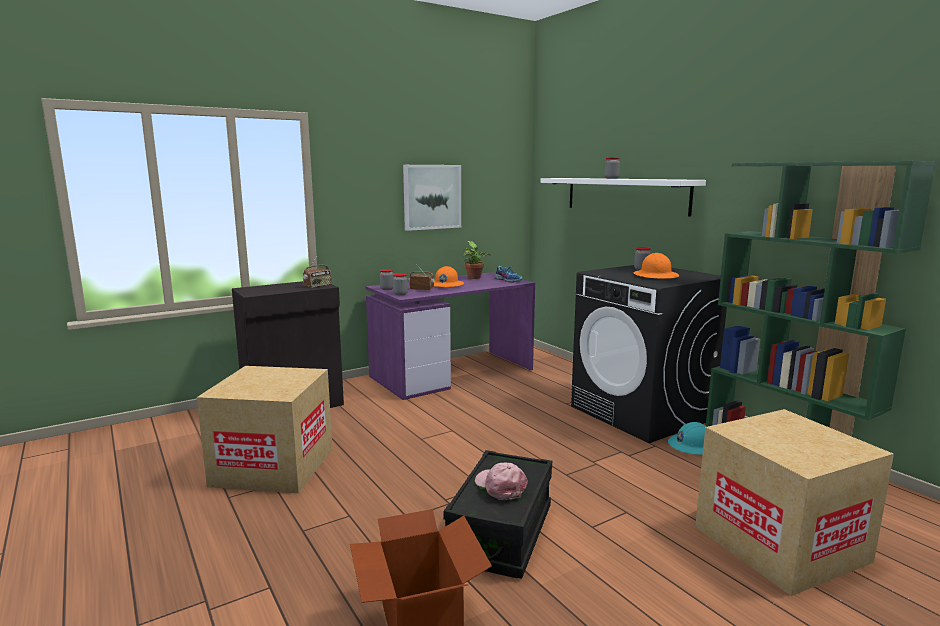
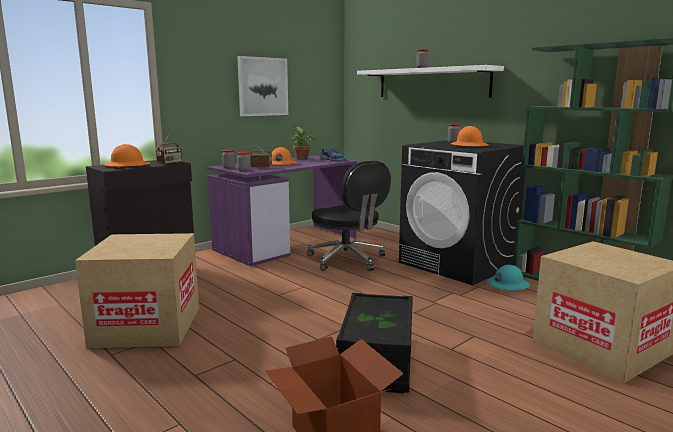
camera: 10 degrees left, 0 degrees up
pink cap [475,463,528,500] -> none
none -> orange hard hat [104,144,150,168]
none -> black office chair [307,161,391,271]

